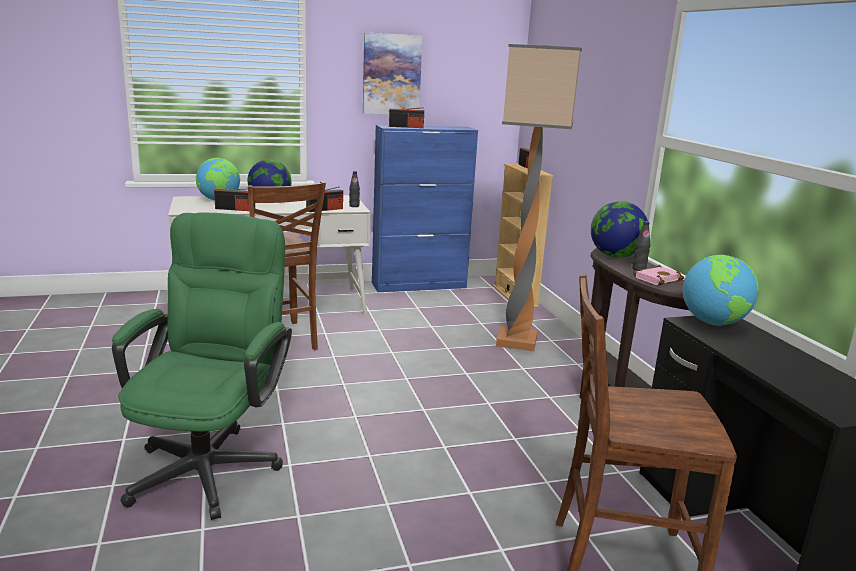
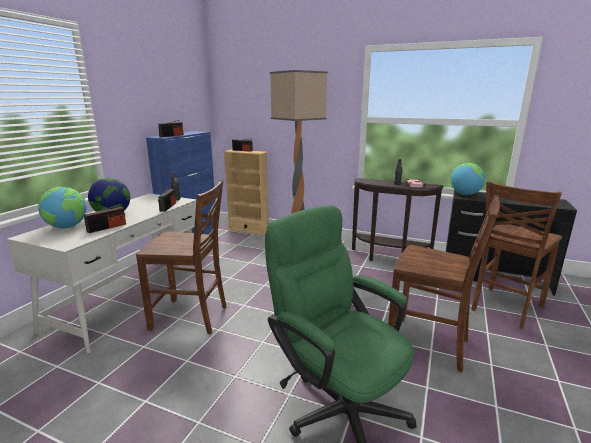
camera: 50 degrees left, 0 degrees up
picture [363,32,423,114] -> none
globe [591,201,648,258] -> none
none -> brown chair [388,195,500,373]

